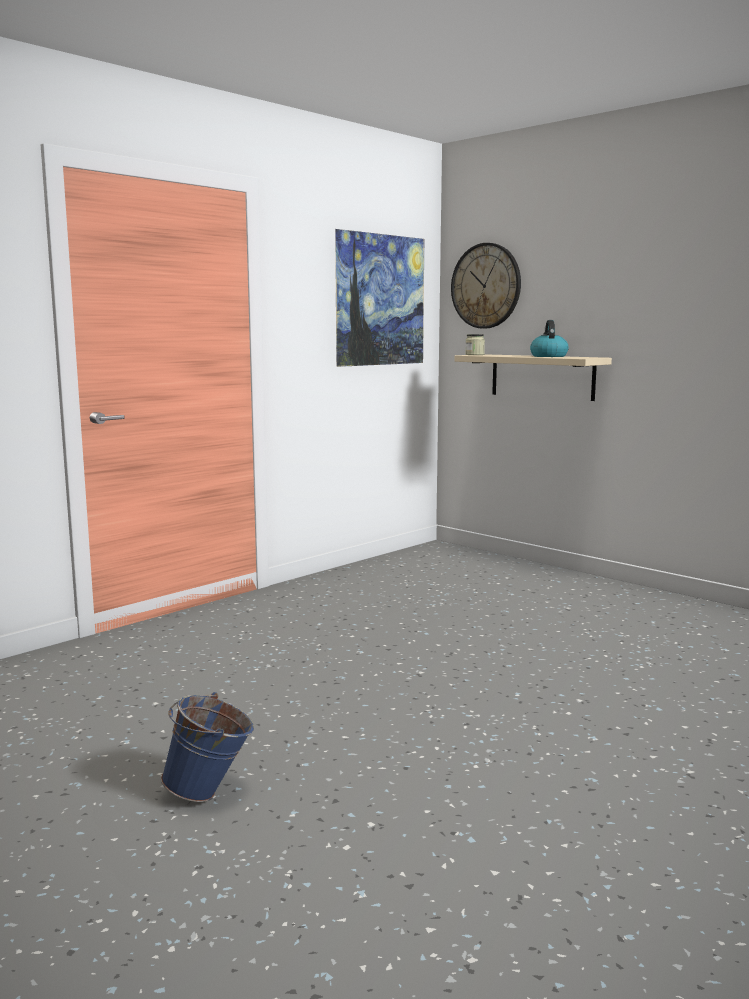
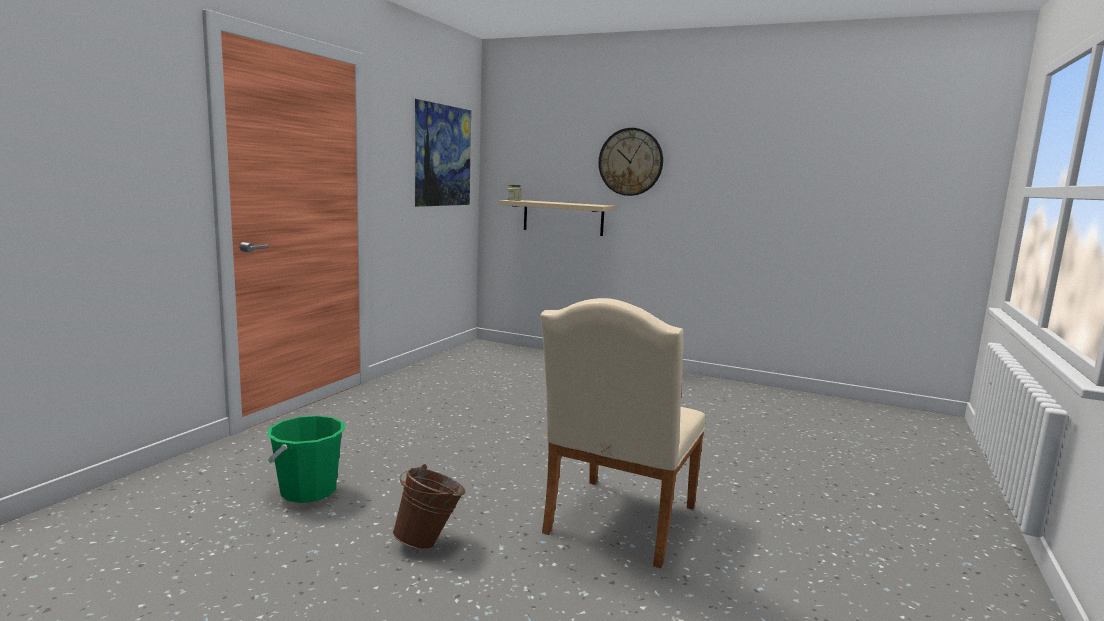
camera: 20 degrees left, 0 degrees up
blue bucket [161,692,254,802] -> brown bucket [392,464,465,550]
wall clock [451,243,521,329] -> wall clock moved to [599,128,663,196]
kettle [530,320,569,357] -> none
none -> green bucket [267,415,345,503]
none -> beige chair [541,298,706,568]

